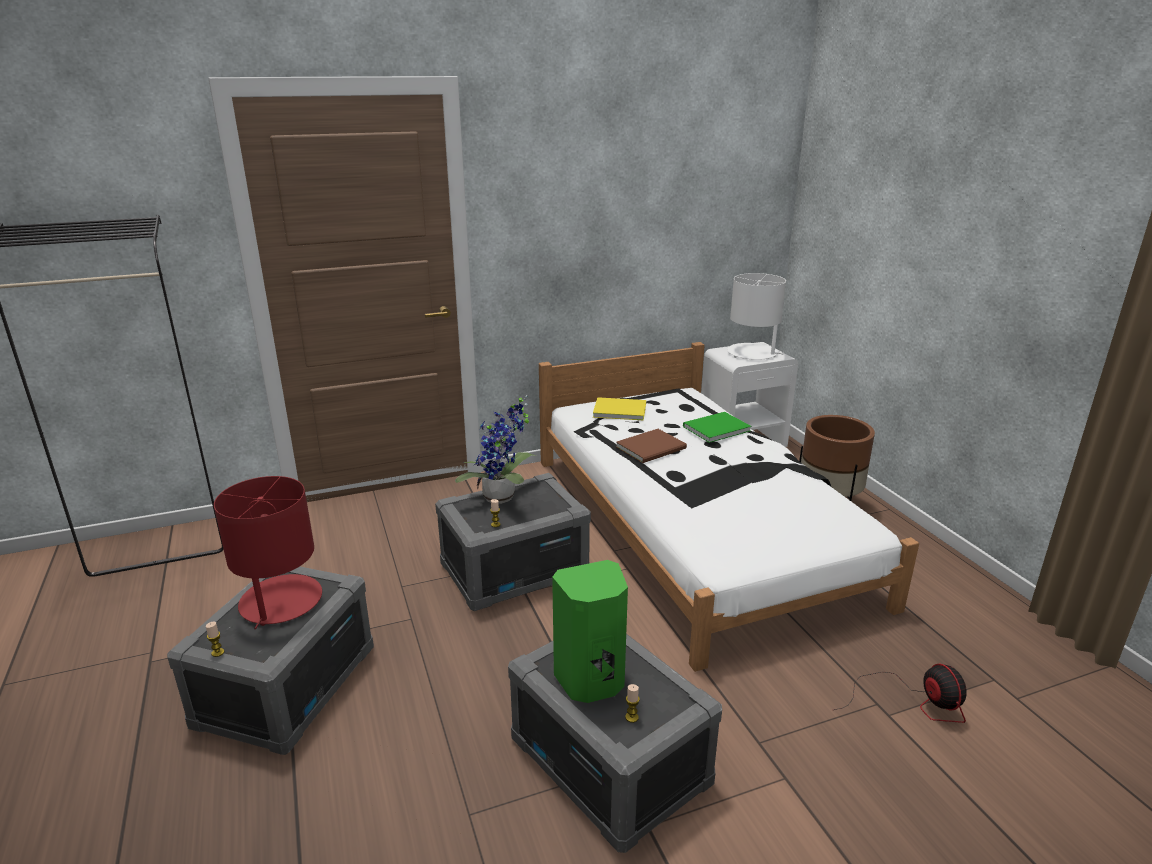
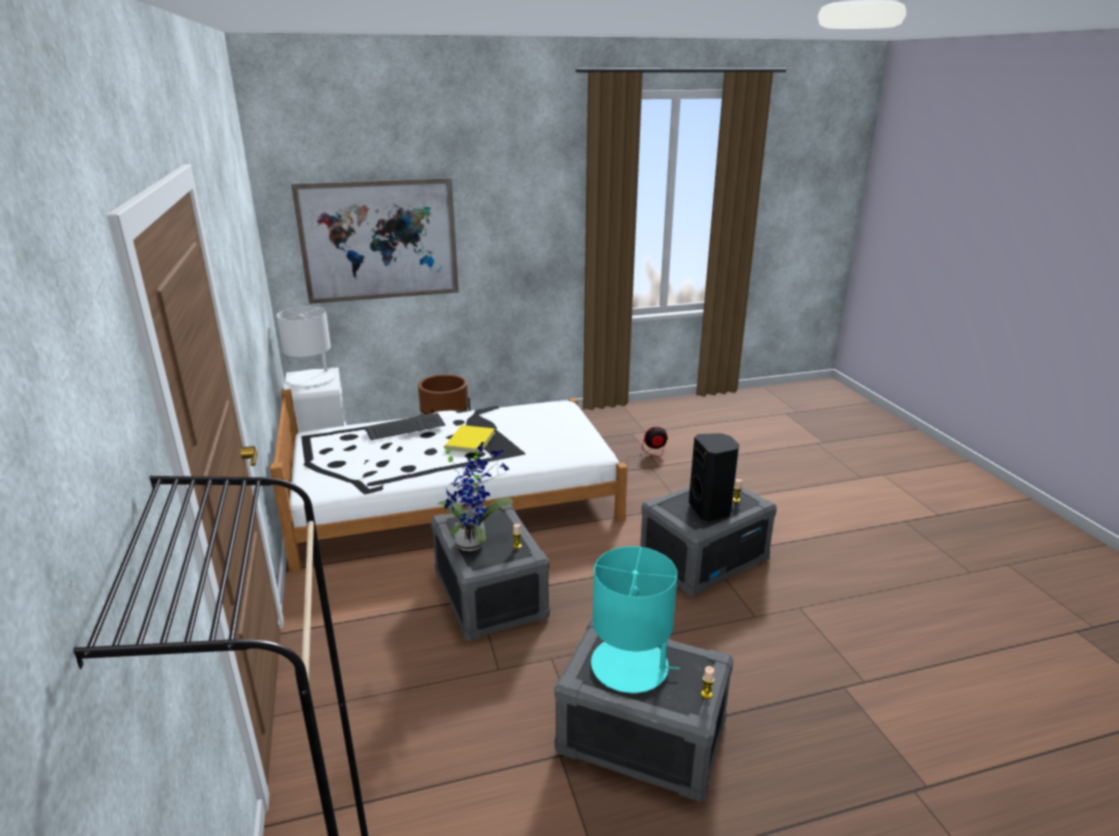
camera: 85 degrees left, 0 degrees up
red table lamp [214,476,322,629] -> turquoise table lamp [591,546,680,693]
green speaker [552,560,628,703] -> black speaker [689,433,739,521]
yellow book [593,397,646,421] -> yellow book moved to [444,425,495,454]
brown book [616,429,687,463] -> none
green book [683,412,751,443] -> keyboard [365,413,445,440]
none -> picture [291,178,459,304]

